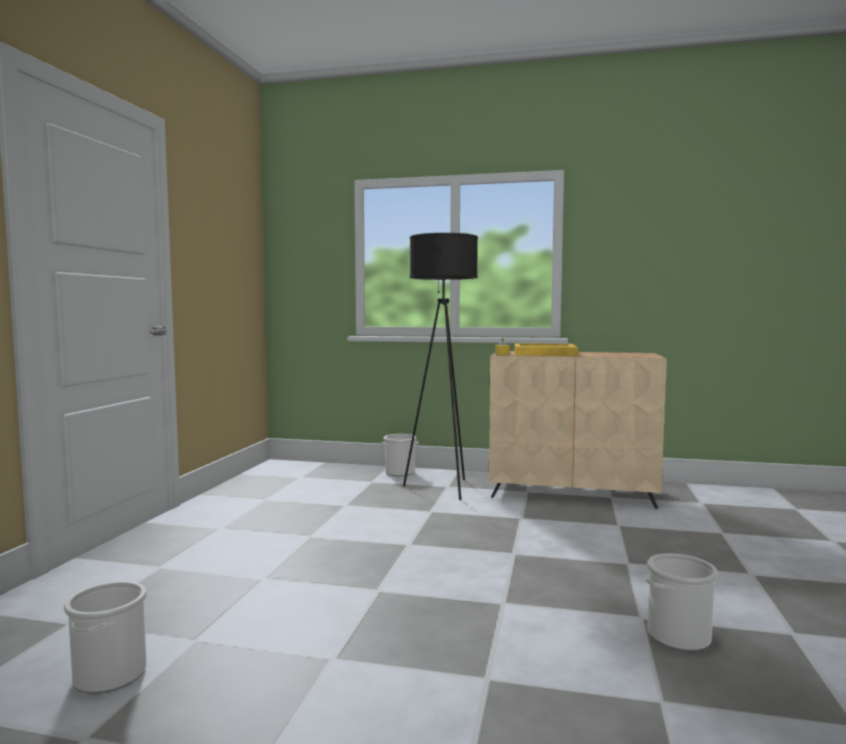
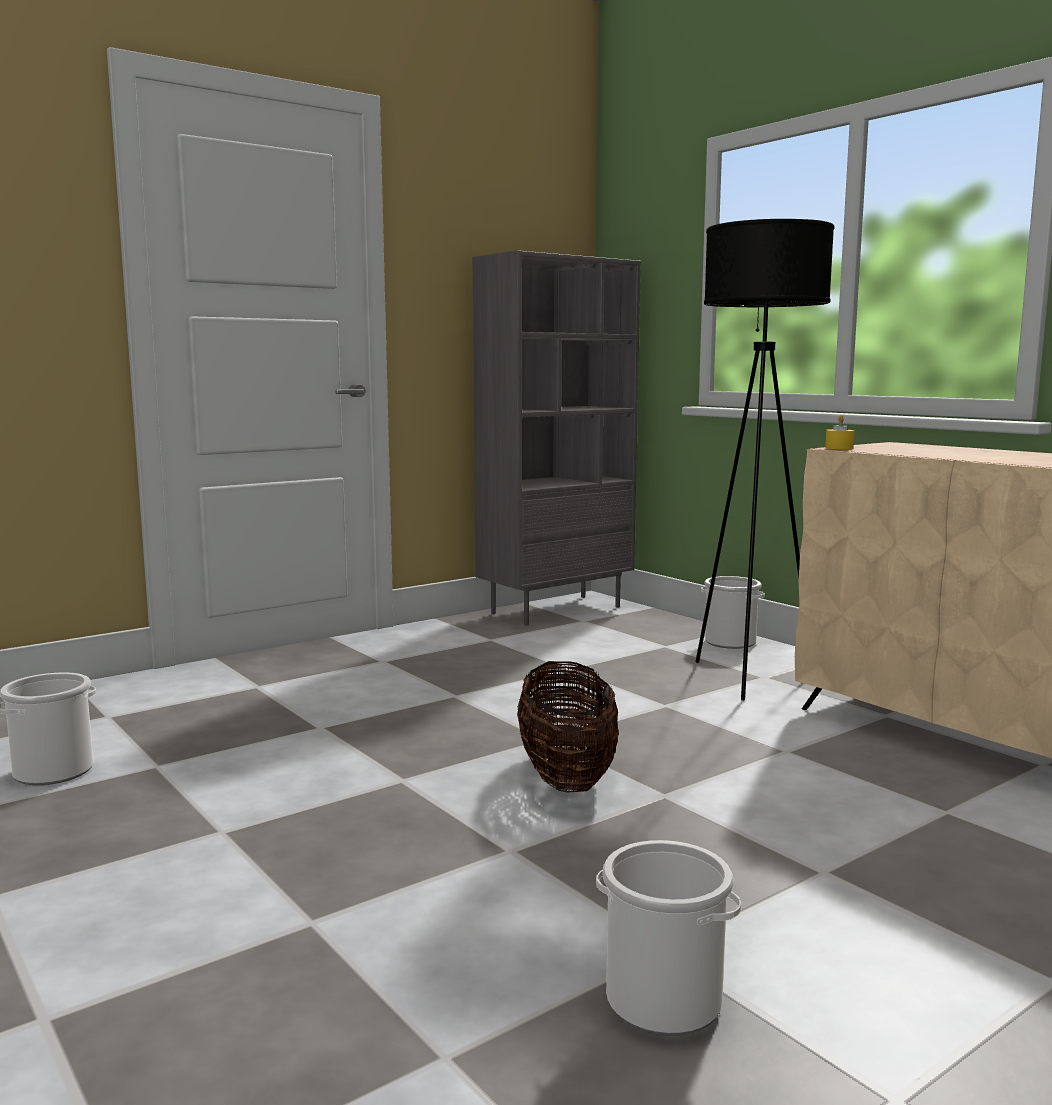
camera: 40 degrees right, 5 degrees up
yellow tray [515,343,578,356] -> none
none -> grey bookcase [472,250,641,625]
none -> basket [517,661,619,793]

